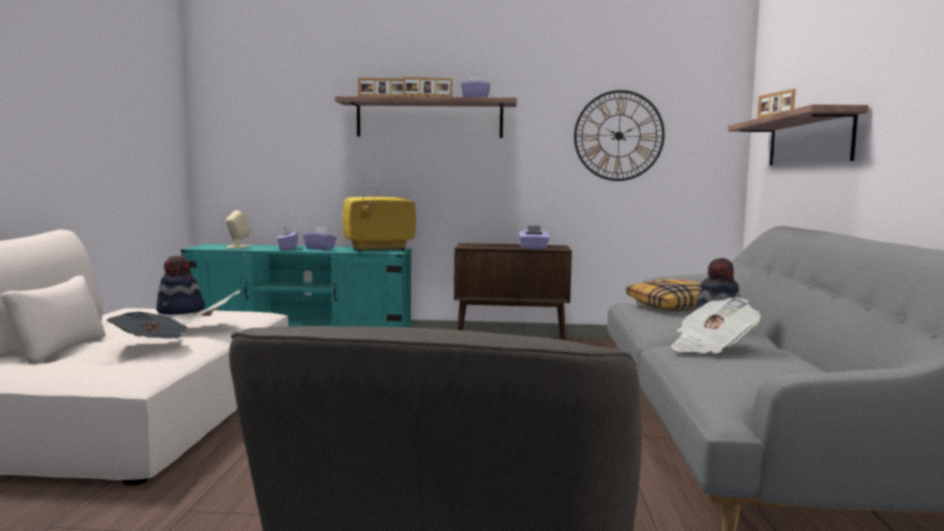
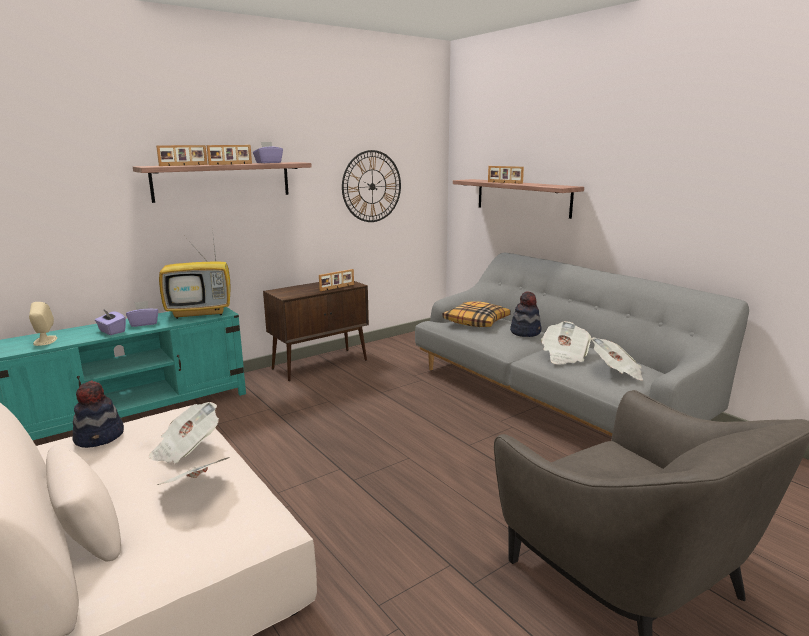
camera: 40 degrees left, 10 degrees up
television [343,174,416,252] -> television turned 135 degrees counterclockwise [159,229,231,319]
purple tissue box [518,225,550,249] -> picture frame [319,269,354,291]
none -> newspaper [592,337,643,381]

